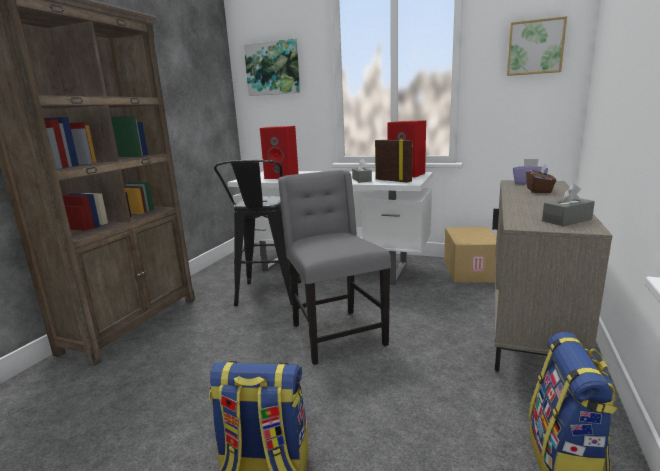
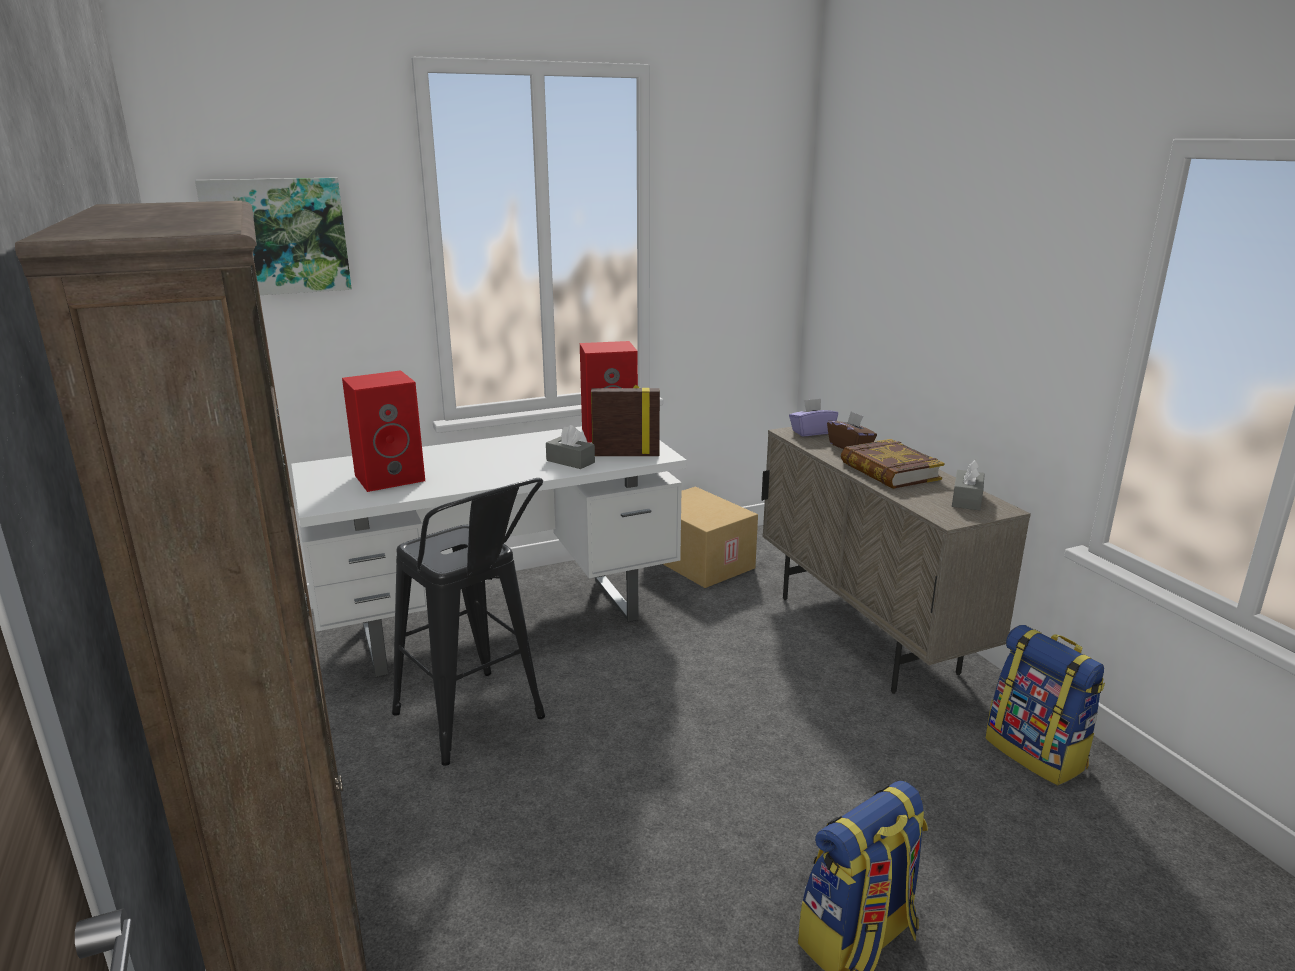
camera: 45 degrees left, 5 degrees up
grey chair [278,170,391,365] -> none
picture [507,16,567,76] -> none
none -> book [841,439,945,489]

